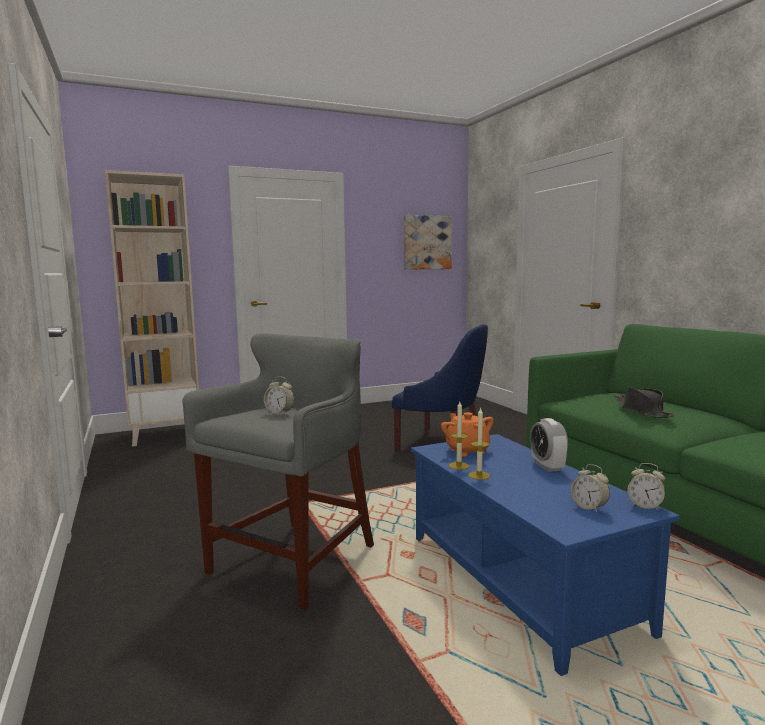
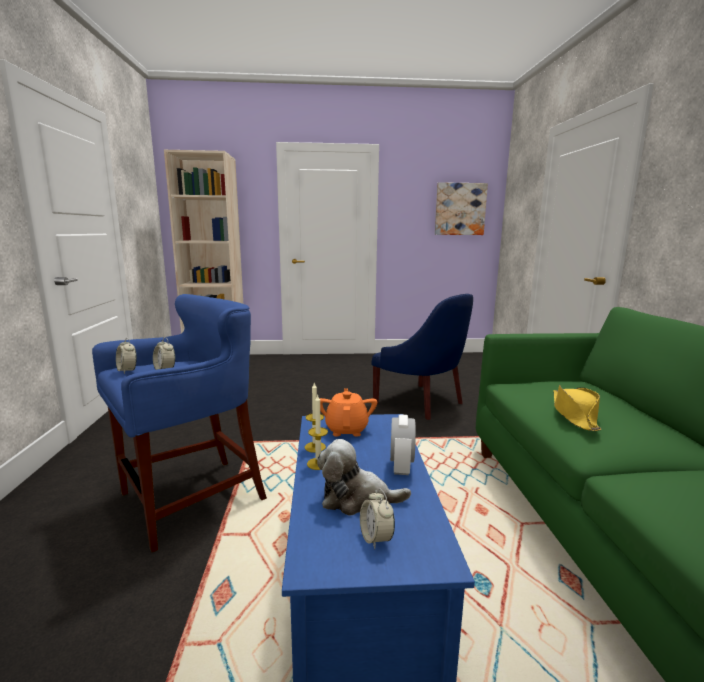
camera: 20 degrees right, 5 degrees up
grey stool [183,333,374,611] -> blue stool [92,294,267,552]
black hat [614,387,675,418] -> yellow hat [554,385,602,431]
alarm clock [628,463,665,511] -> alarm clock moved to [116,338,137,374]
none -> plush toy [317,439,411,516]

